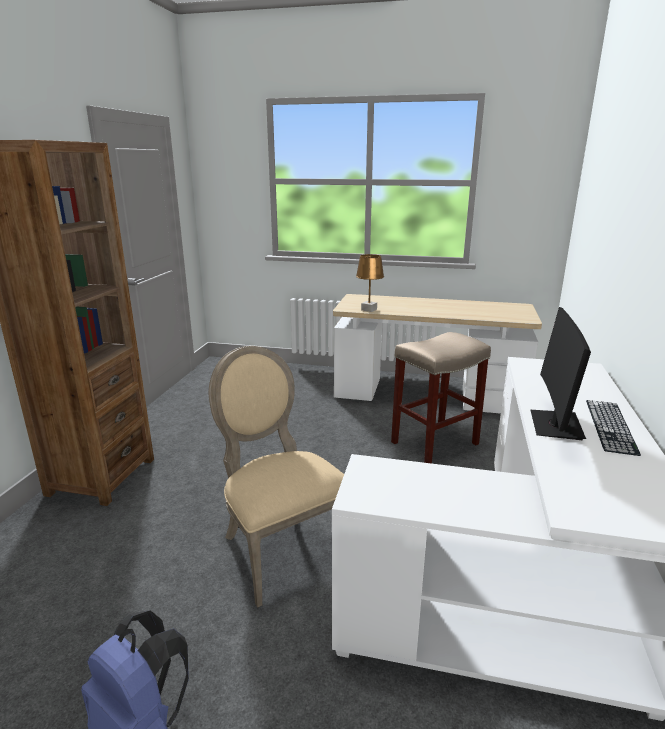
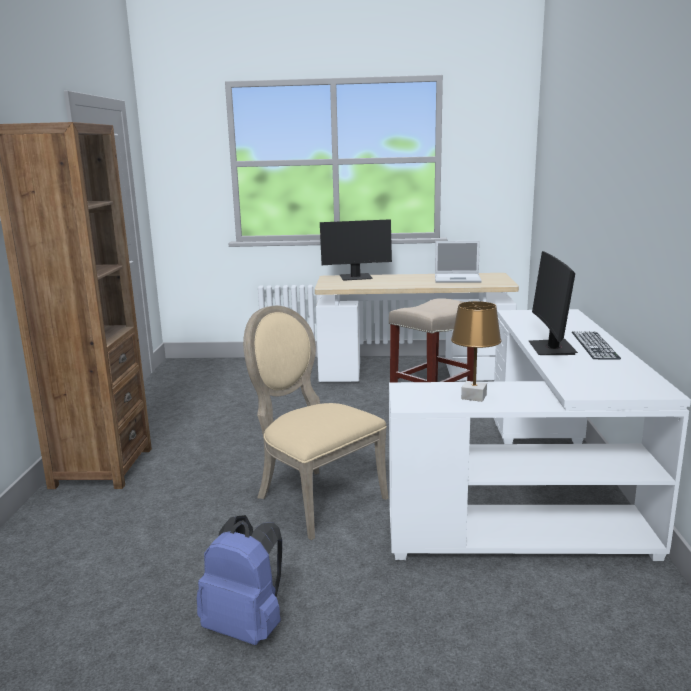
camera: 10 degrees left, 5 degrees down
brown table lamp [356,254,384,312] -> brown table lamp moved to [451,301,501,402]
none -> monitor [320,219,392,281]
none -> laptop [435,240,482,282]

